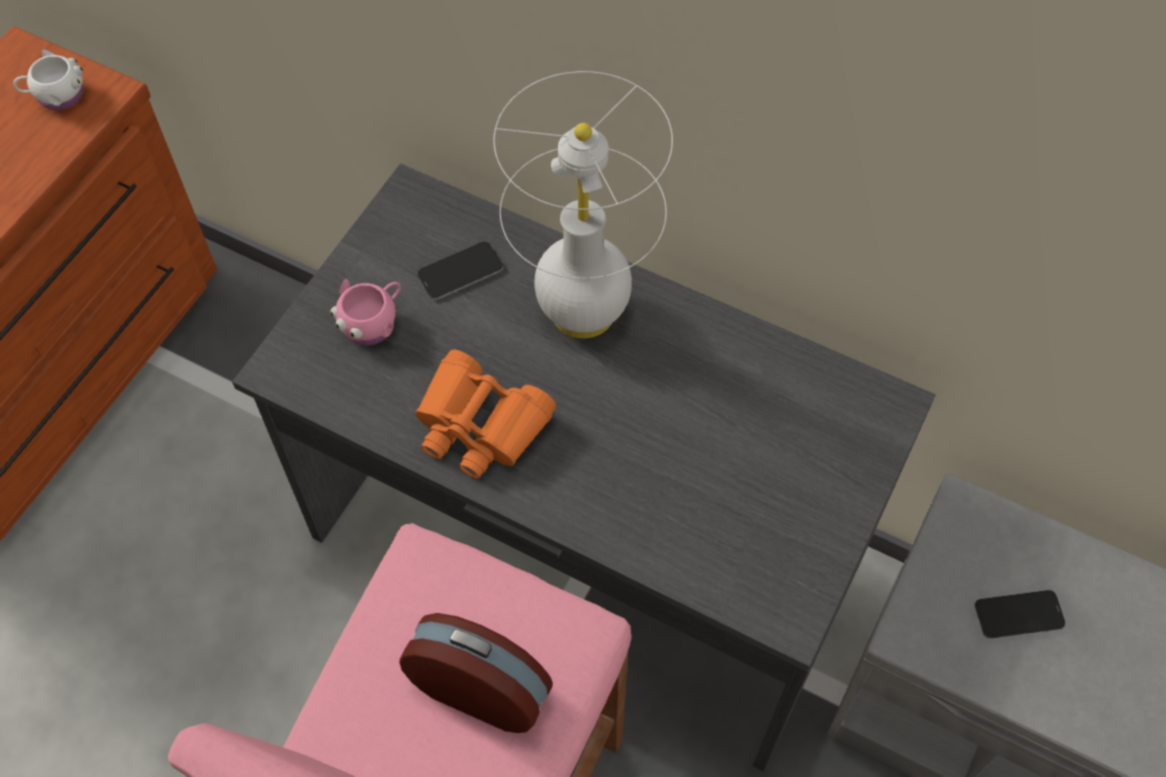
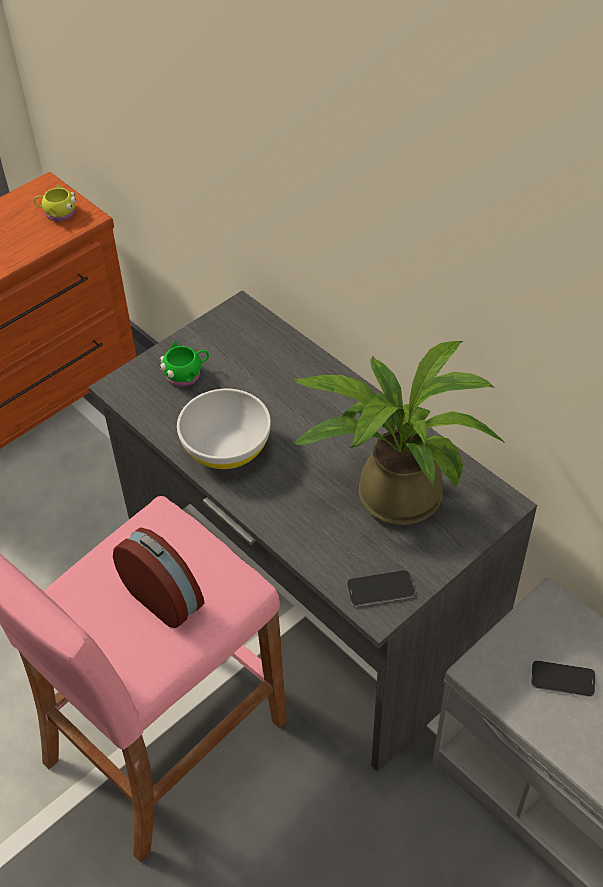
camera: 20 degrees right, 10 degrees down
white mug [13,49,83,110] -> yellow mug [34,184,77,222]
pink mug [330,279,401,345] -> green mug [160,341,209,386]
orange binoculars [415,350,556,479] -> white bowl [177,389,271,469]
phone [417,242,503,300] -> phone moved to [346,570,414,607]
white table lamp [493,71,673,338] -> none
none -> potted plant [291,341,506,525]

